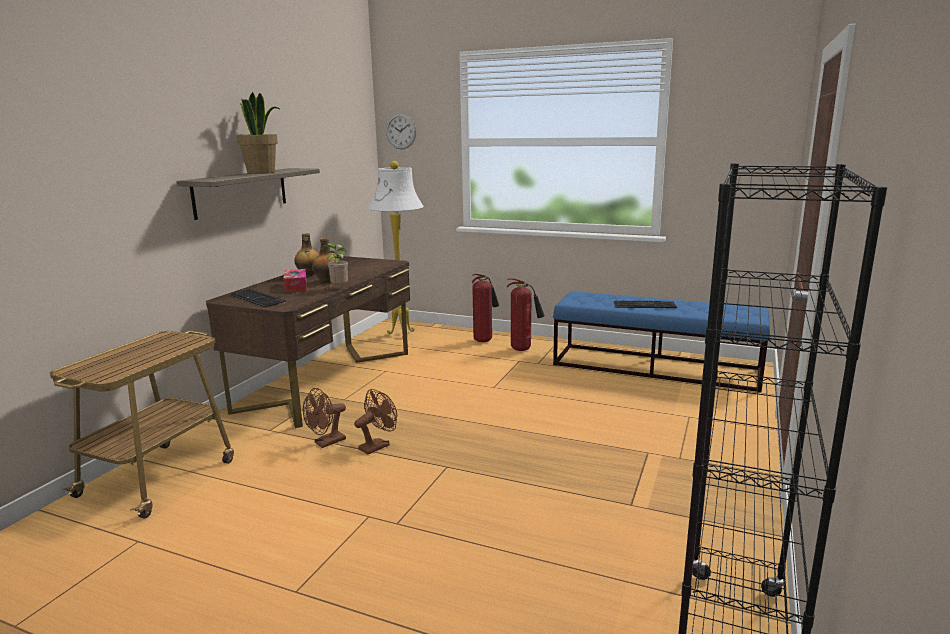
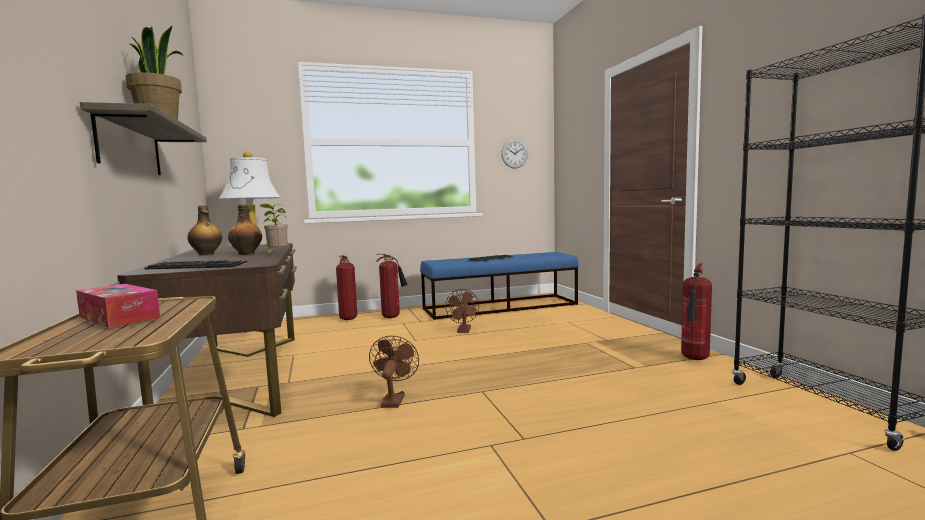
camera: 40 degrees left, 10 degrees down
tissue box [283,269,307,292] -> tissue box moved to [76,284,160,328]
brown fan [303,388,346,448] -> brown fan moved to [445,289,479,333]
wall clock [386,113,416,149] -> wall clock moved to [501,139,528,168]
none -> fire extinguisher [681,263,712,360]

